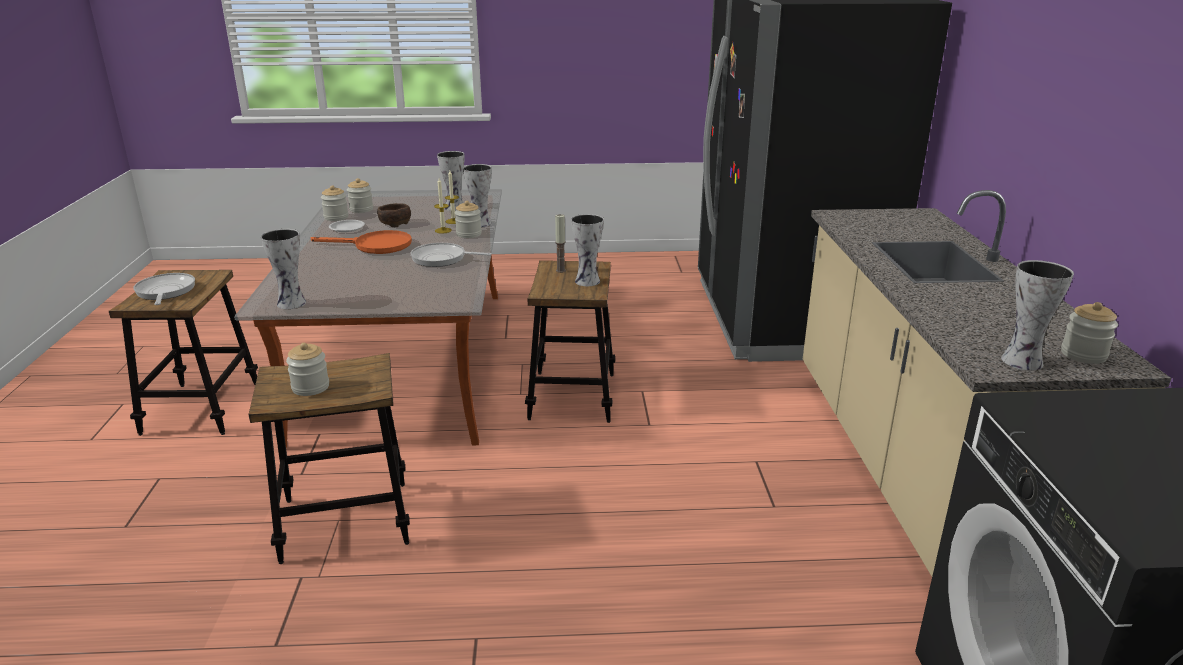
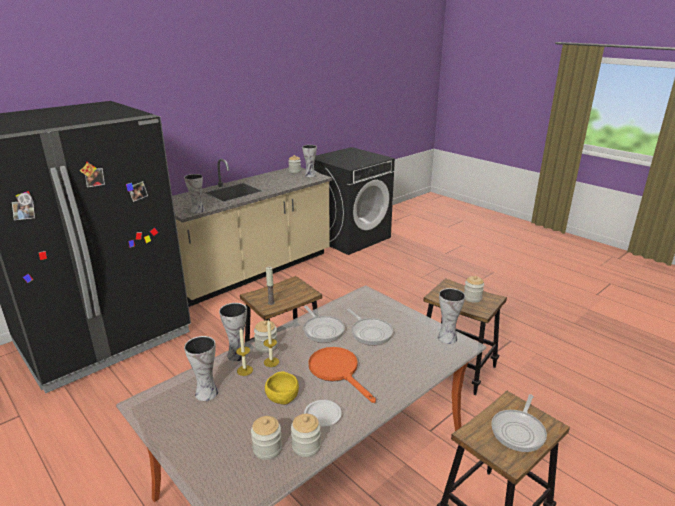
camera: 130 degrees left, 0 degrees up
brown bowl [377,203,411,227] -> yellow bowl [265,371,299,405]
vase [571,214,604,286] -> vase moved to [184,174,205,213]
none -> frying pan [347,309,393,345]

